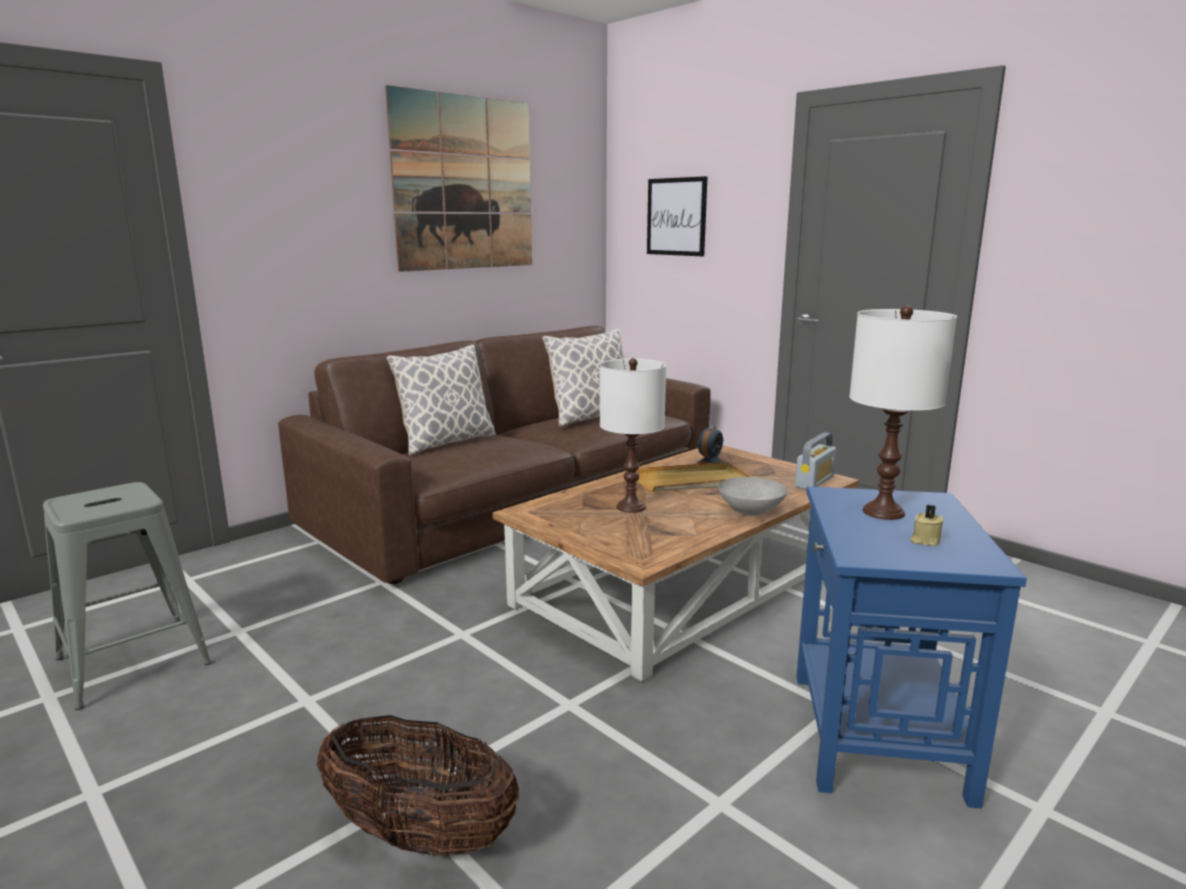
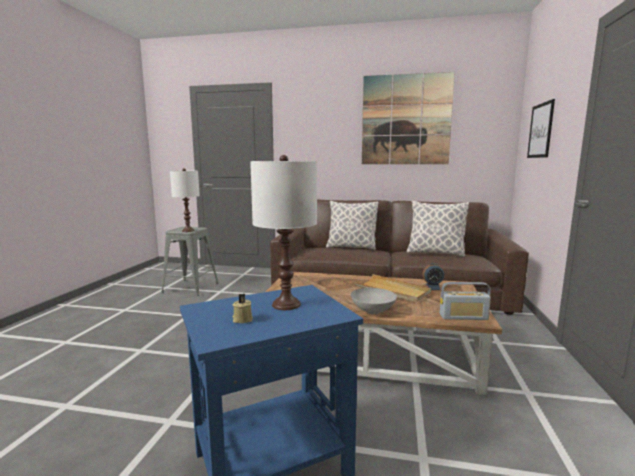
camera: 55 degrees right, 5 degrees down
basket [317,715,519,857] -> none
white table lamp [600,358,666,513] -> white table lamp moved to [170,168,200,232]

